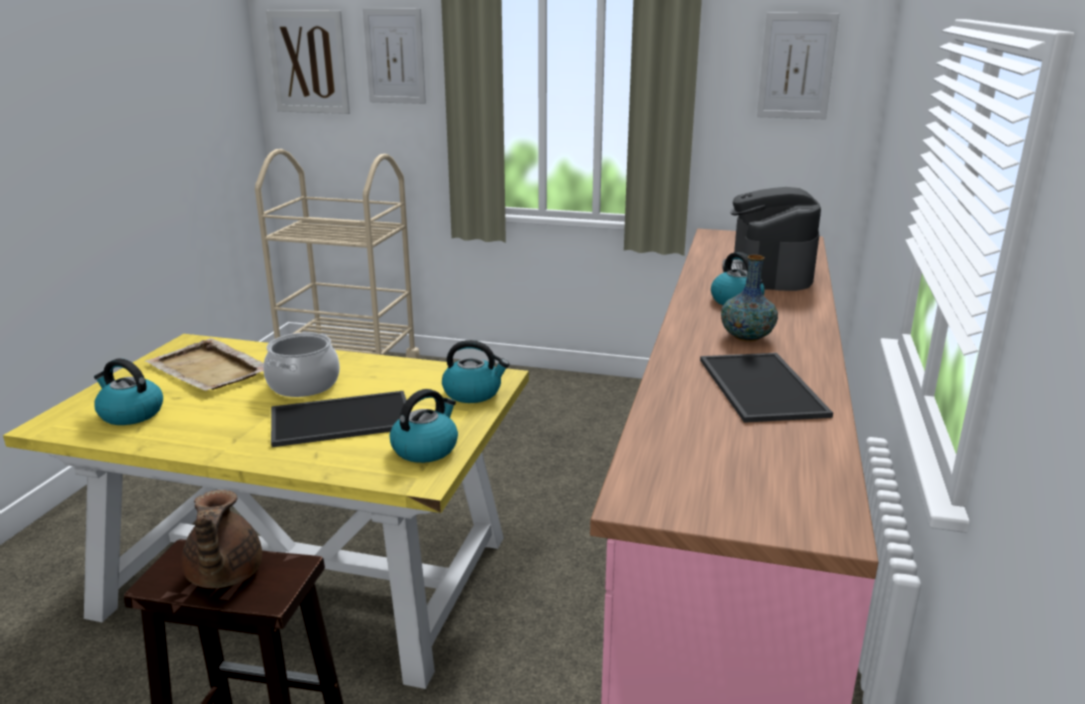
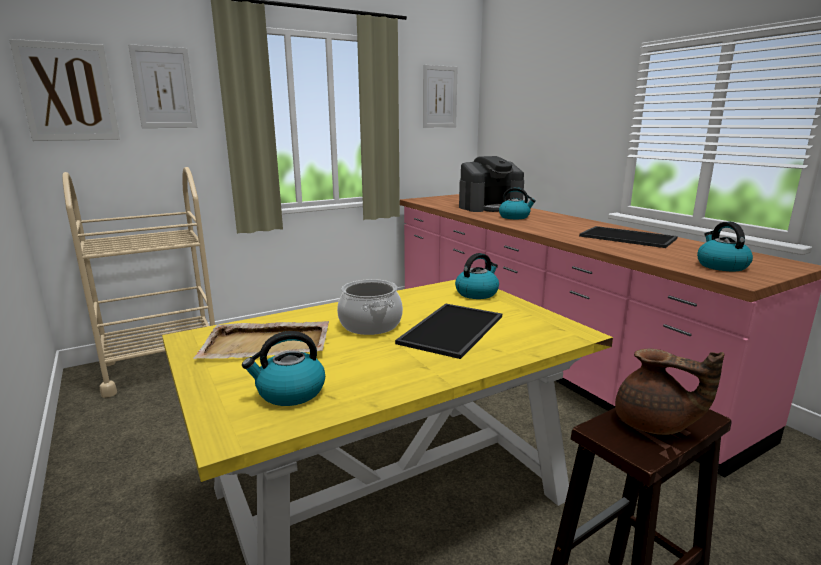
camera: 45 degrees left, 5 degrees down
kettle [390,389,458,463] -> kettle moved to [697,222,753,271]
vase [721,255,778,342] -> none
coffee machine [722,187,821,291] -> coffee machine turned 75 degrees counterclockwise [459,156,524,212]

